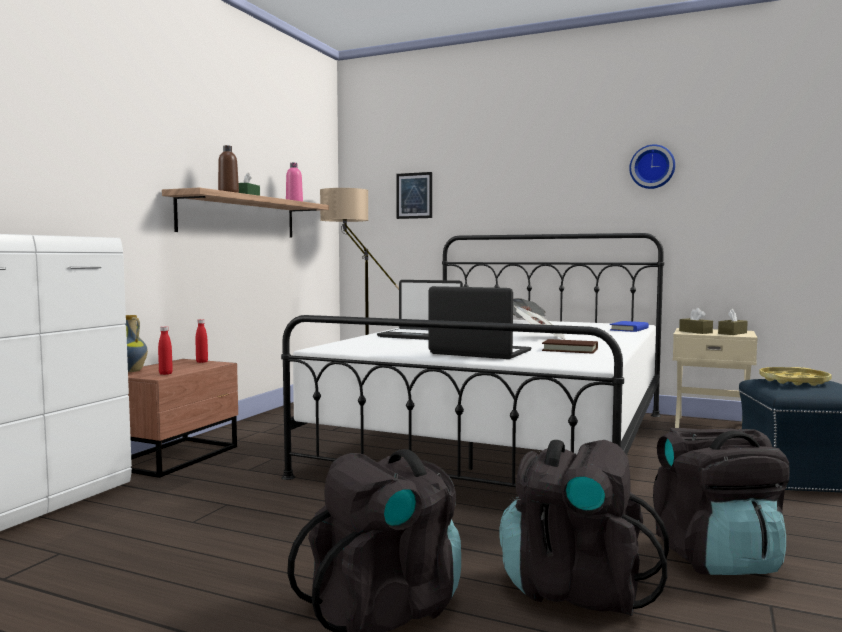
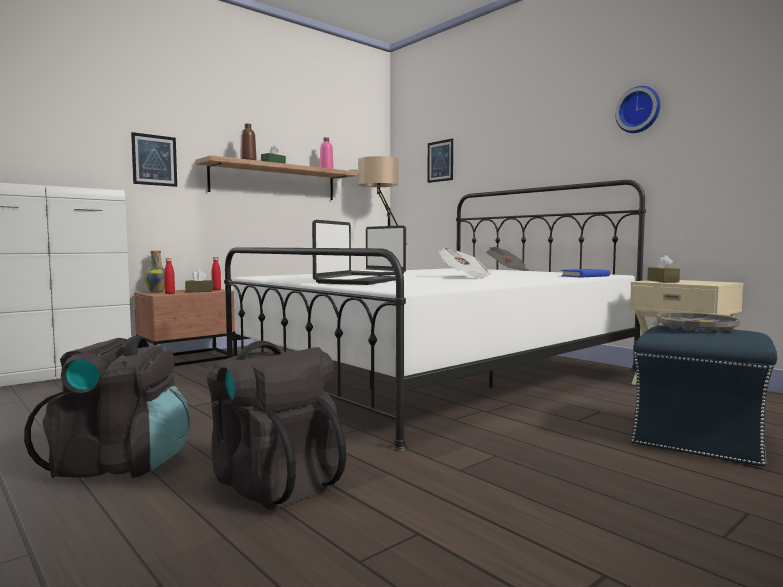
camera: 25 degrees right, 0 degrees up
laptop [429,286,531,359] -> laptop turned 60 degrees clockwise [312,220,396,285]
brown book [542,339,598,354] -> none
black backpack [653,428,790,575] -> none
brown tissue box [718,309,748,335] -> brown tissue box moved to [185,270,213,292]
yellow tray [759,367,832,386] -> grey tray [657,313,740,332]
none -> picture [131,132,177,187]

